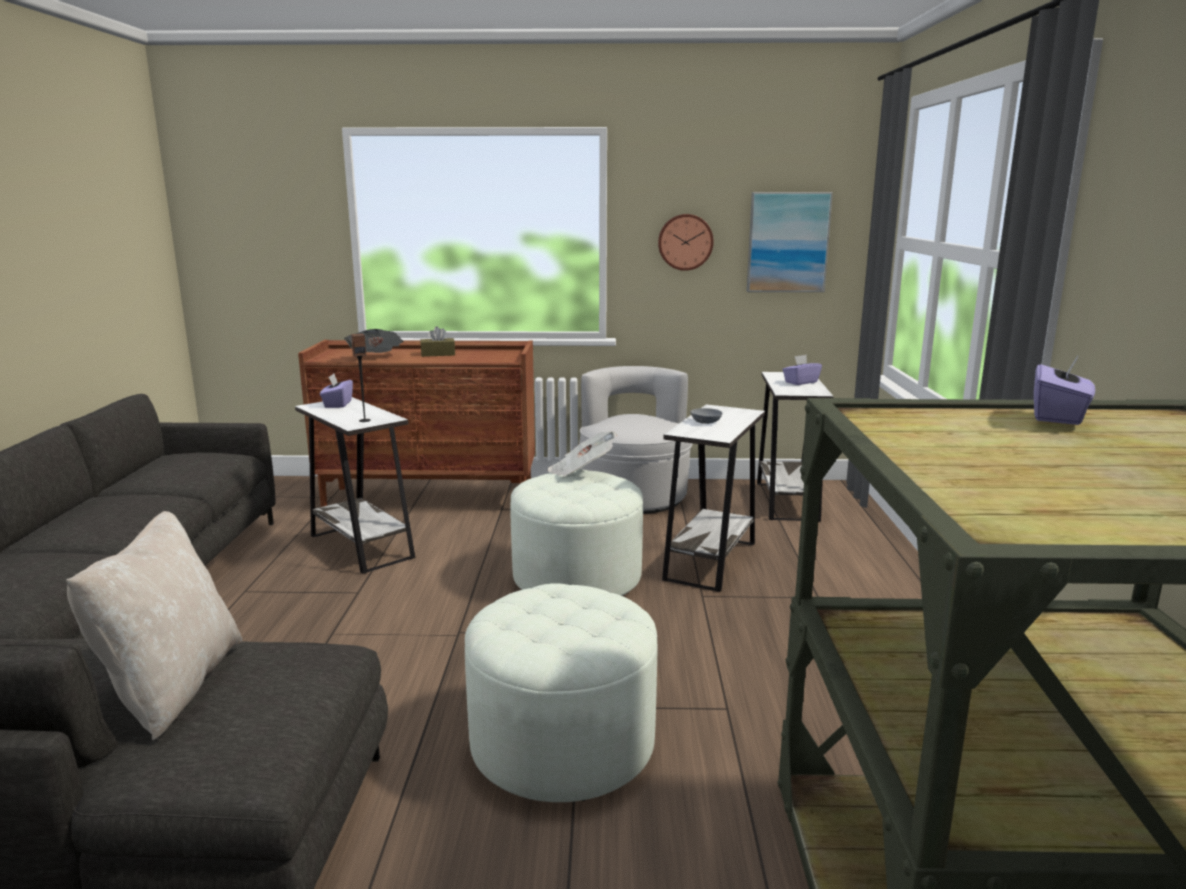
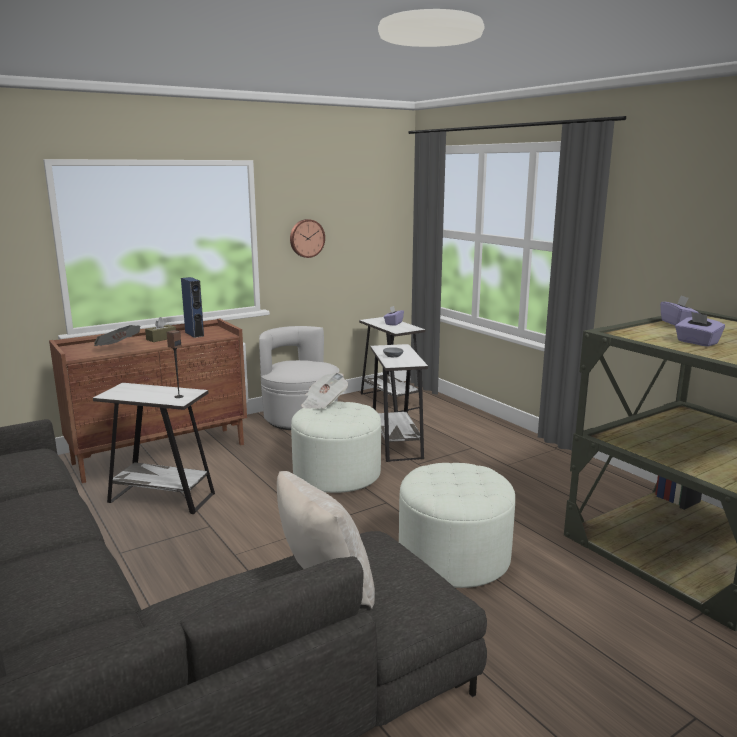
camera: 35 degrees left, 0 degrees up
purple tissue box [320,374,353,408] -> purple tissue box moved to [675,312,725,347]
picture [747,192,833,292] -> none
none -> blue speaker [181,277,204,338]

